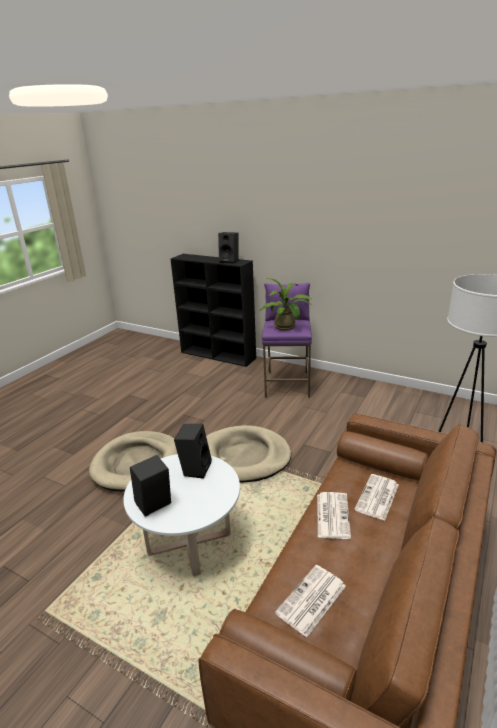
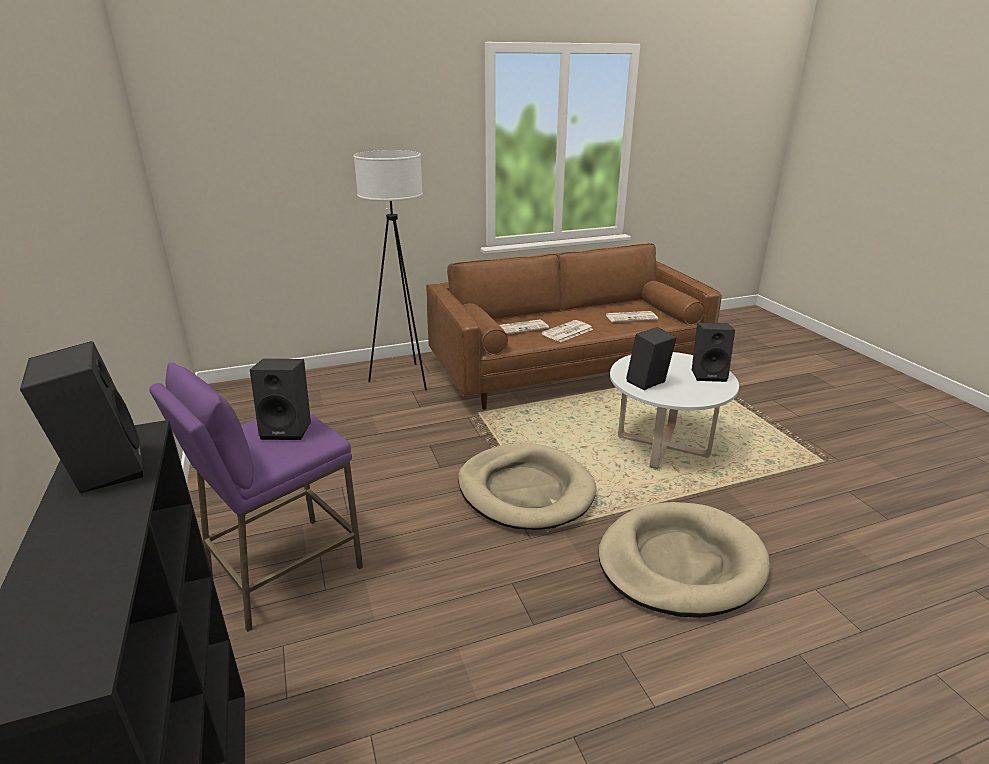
camera: 140 degrees left, 0 degrees up
potted plant [259,278,313,331] -> black speaker [250,359,311,440]

